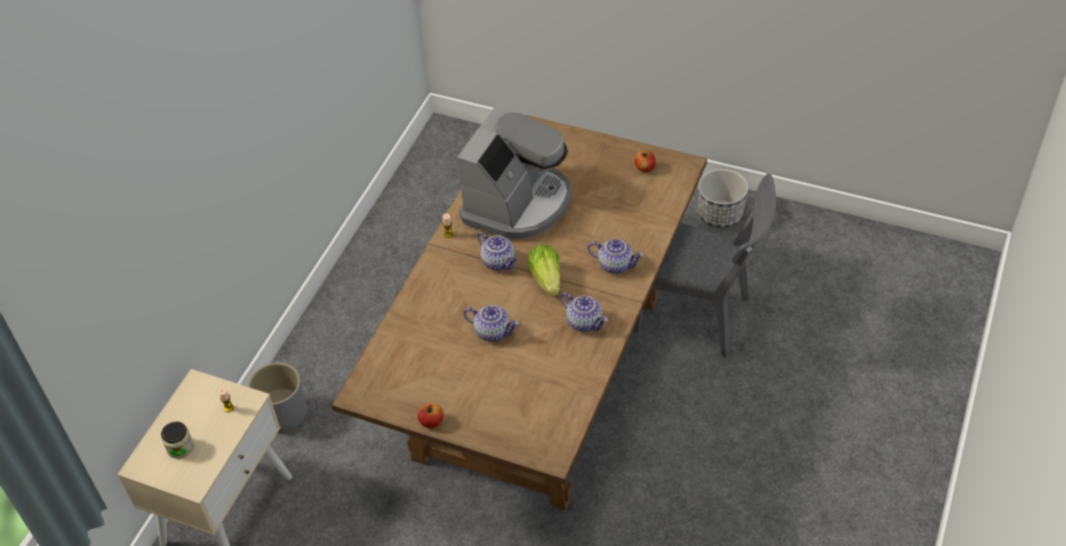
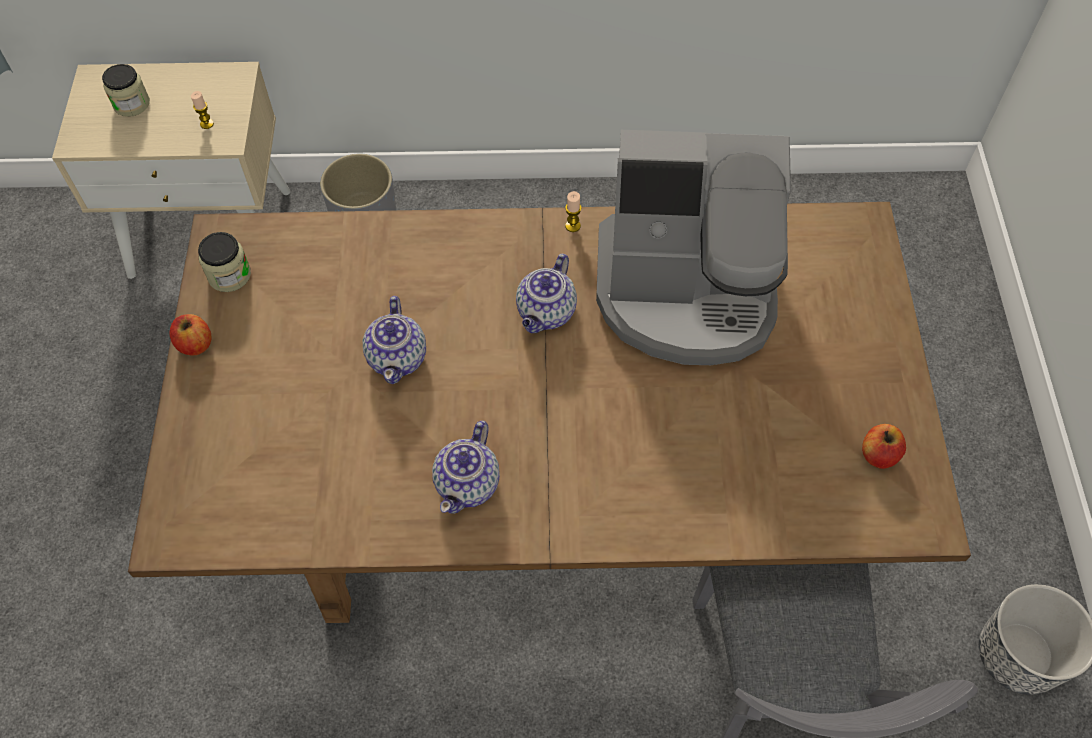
camera: 65 degrees right, 10 degrees up
lettuce [528,245,560,296] -> none
teapot [588,239,644,274] -> none
none -> jar [198,232,251,292]

